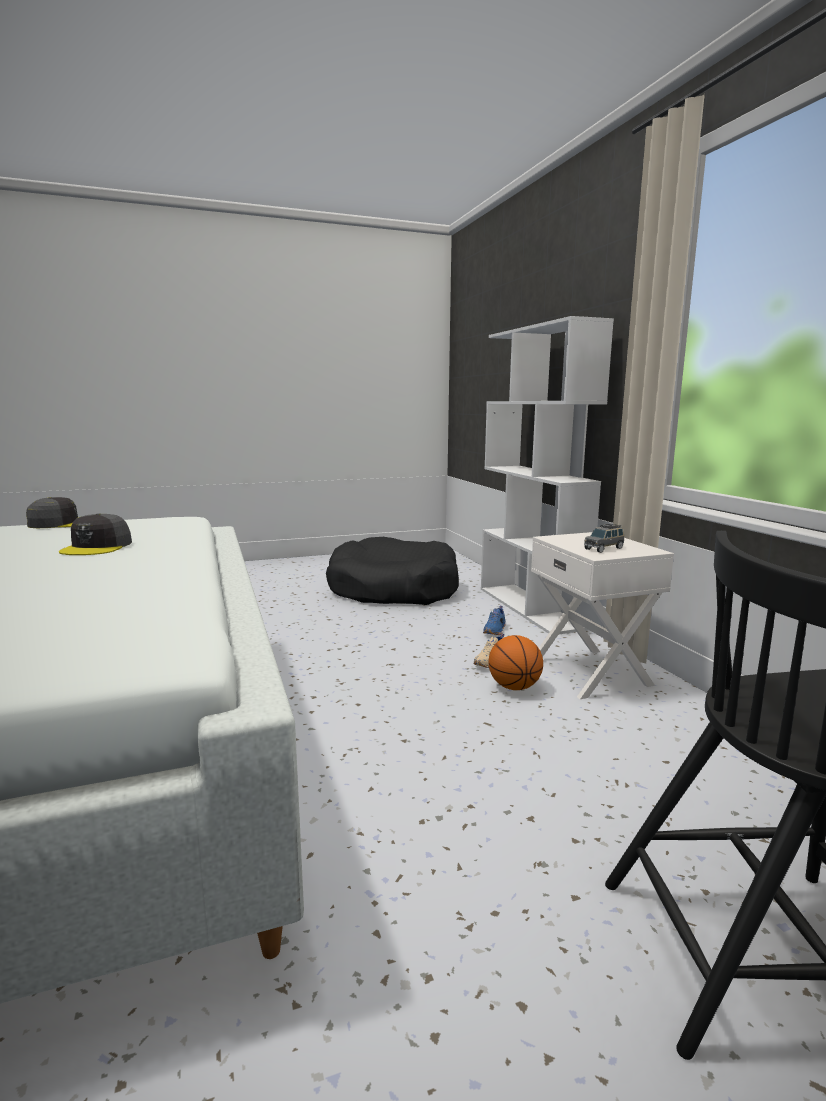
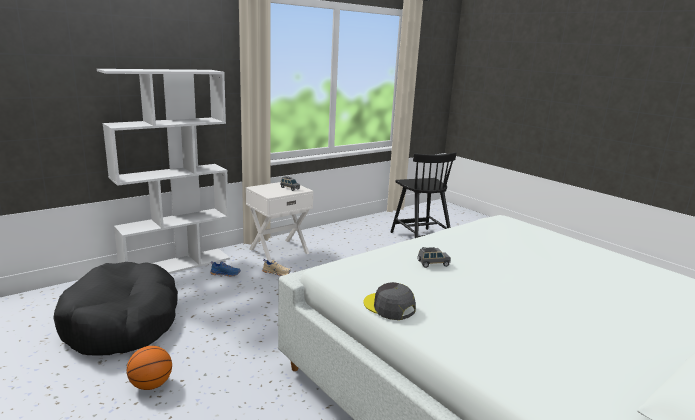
camera: 110 degrees left, 5 degrees up
grey cap [59,513,132,555] -> grey toy car [417,247,451,268]
basketball [488,635,543,690] -> basketball moved to [127,346,172,390]

